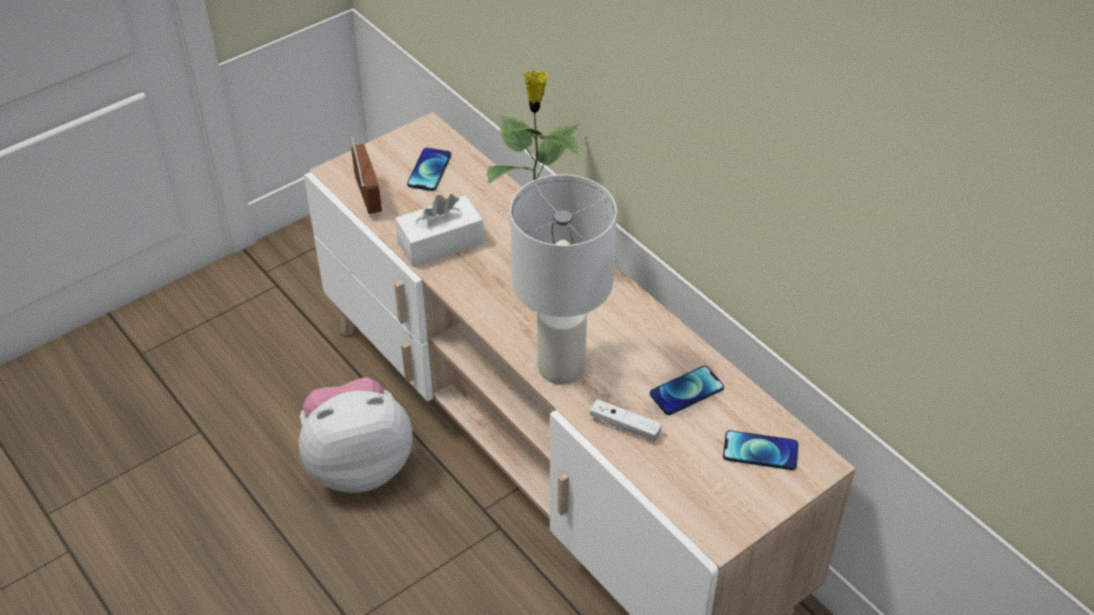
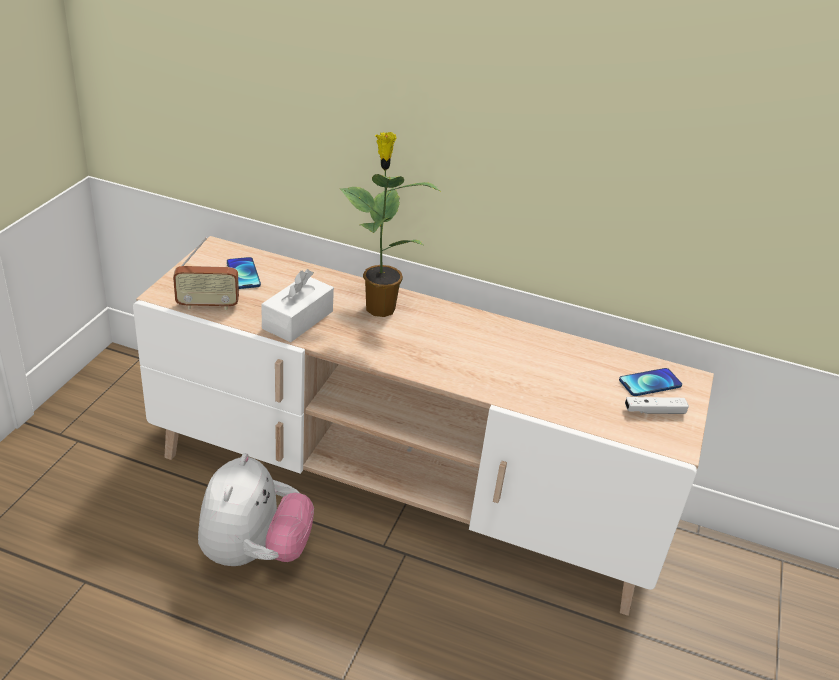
camera: 35 degrees left, 10 degrees down
plush toy [299,377,413,493] -> plush toy turned 150 degrees clockwise [198,453,314,566]
radio [351,135,382,214] -> radio turned 135 degrees clockwise [173,237,239,310]
white table lamp [510,175,617,384] -> none
white game controller [590,399,662,441] -> white game controller moved to [625,397,689,414]
phone [650,366,724,415] -> none

